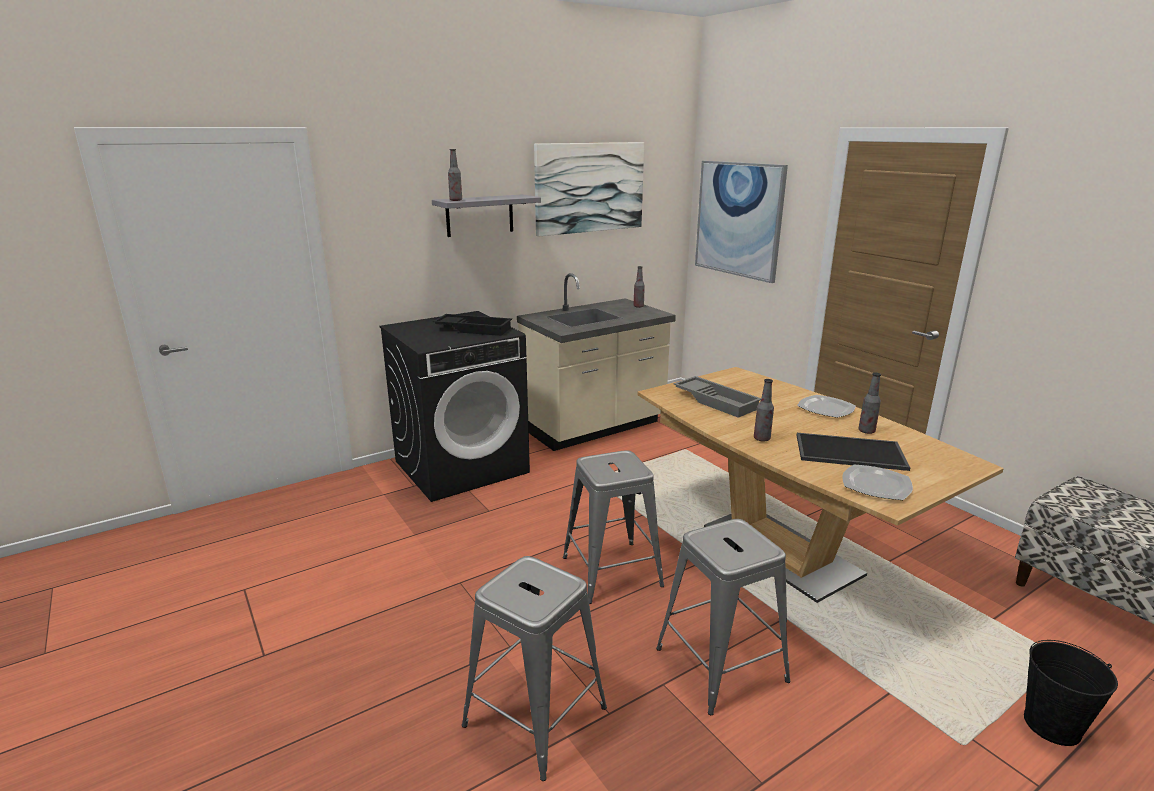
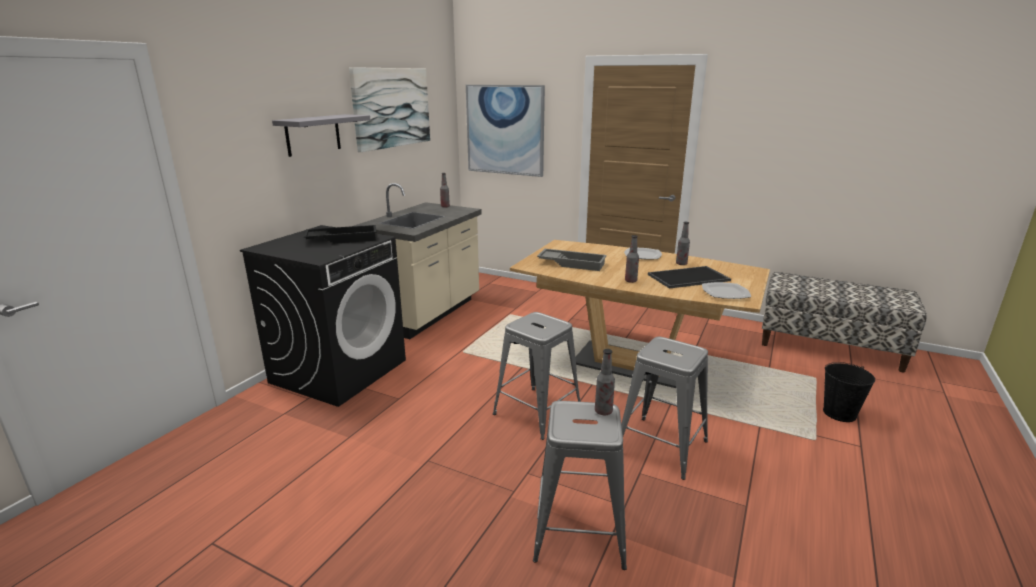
camera: 30 degrees left, 0 degrees up
bottle [448,149,462,201] -> bottle moved to [595,349,615,415]

